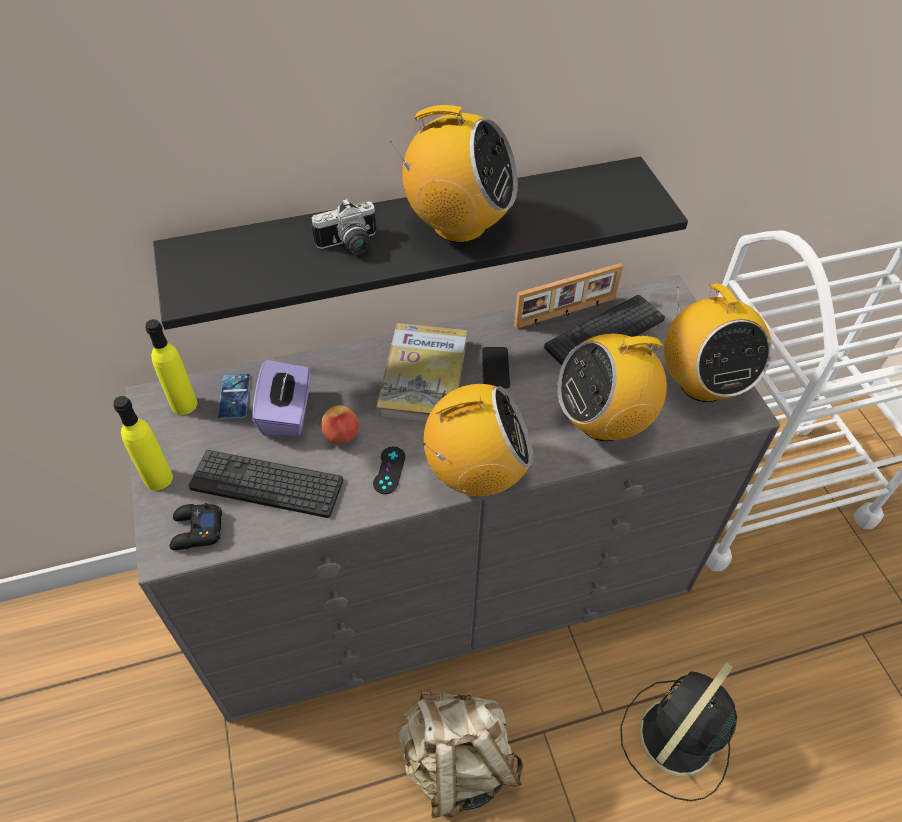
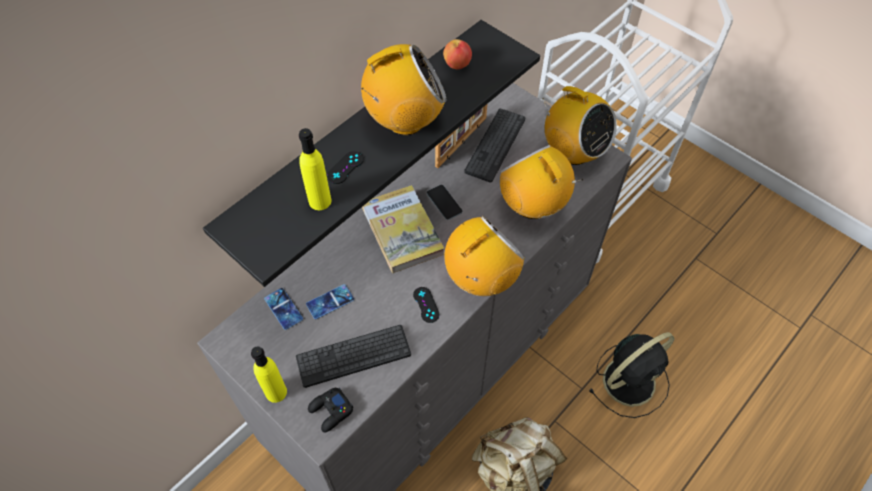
camera: 30 degrees left, 5 degrees up
yellow bottle [146,319,197,415] -> yellow bottle moved to [299,128,331,210]
purple tissue box [252,360,310,436] -> phone [306,284,354,319]
camera [311,198,376,255] -> black game controller [327,151,364,184]
apple [321,405,359,444] -> apple moved to [443,39,472,70]
radio [557,324,667,441] -> radio turned 105 degrees clockwise [500,145,583,219]
black fan [620,662,737,801] -> black fan turned 135 degrees counterclockwise [589,332,675,418]

